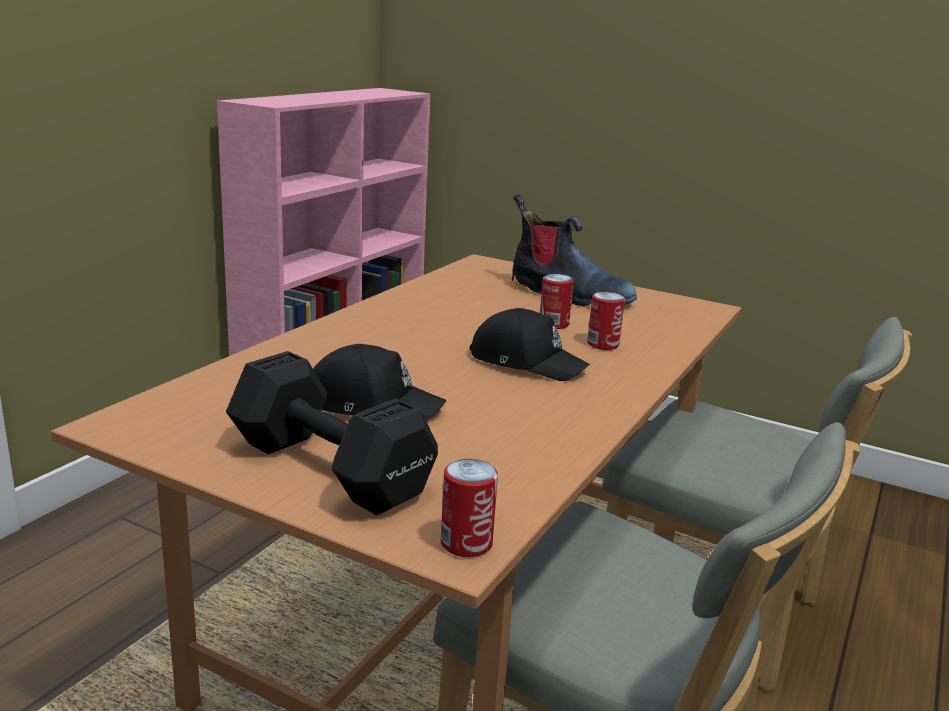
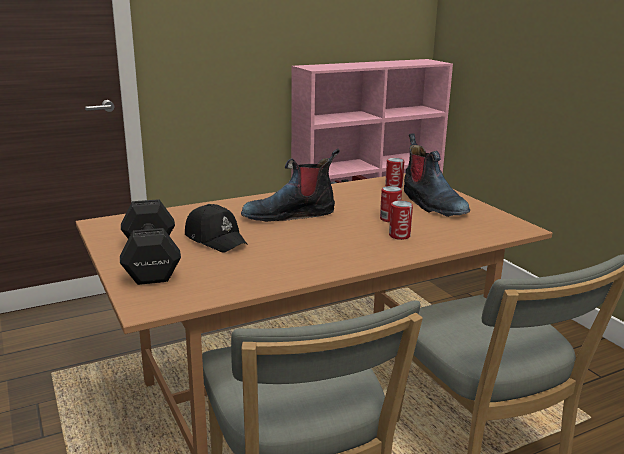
camera: 35 degrees right, 0 degrees up
can [441,459,498,557] -> can moved to [385,158,404,188]
black cap [469,308,590,381] -> none
none -> boot [241,148,340,222]

